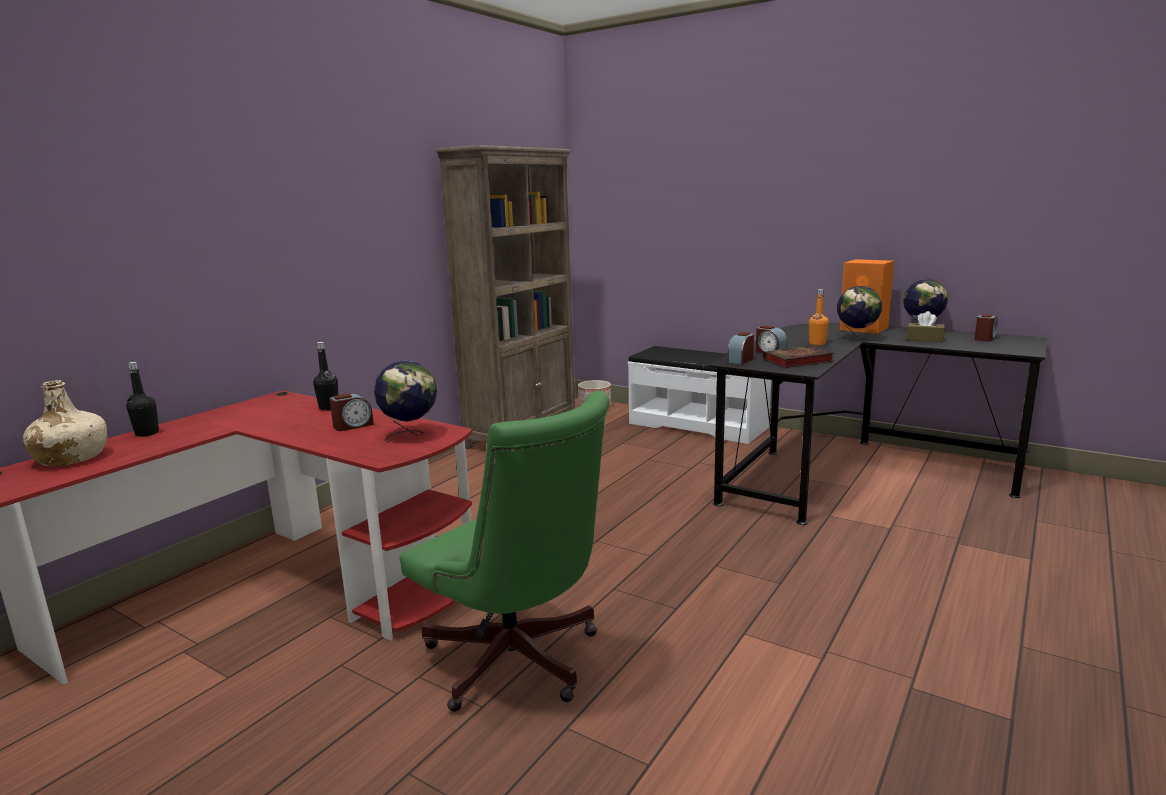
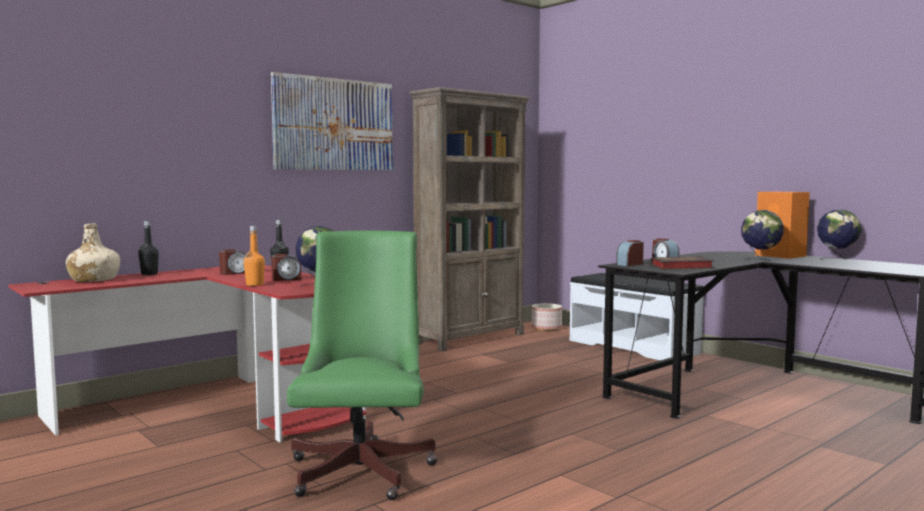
camera: 15 degrees right, 10 degrees down
green office chair [400,391,610,712] -> green office chair turned 150 degrees counterclockwise [287,231,437,500]
orange bottle [809,289,829,345] -> orange bottle moved to [244,226,265,286]
brown tissue box [907,311,945,342] -> none
alarm clock [974,314,998,342] -> alarm clock moved to [219,249,246,275]
none -> picture [271,72,393,170]

